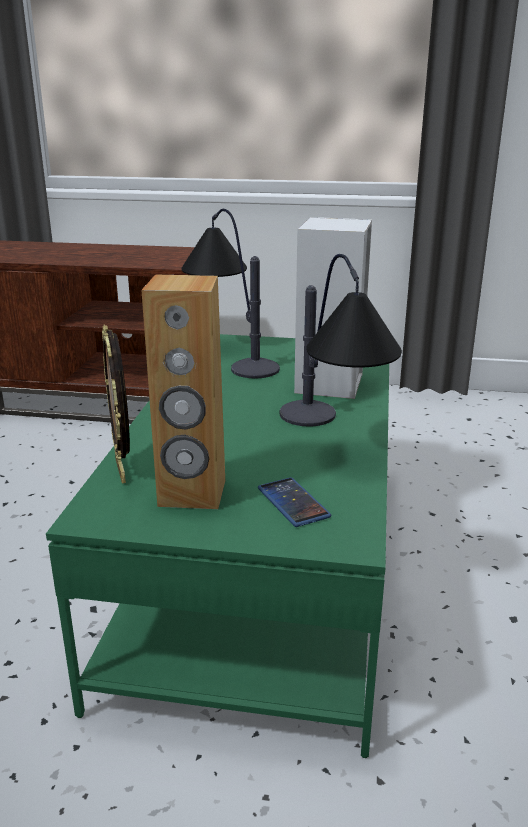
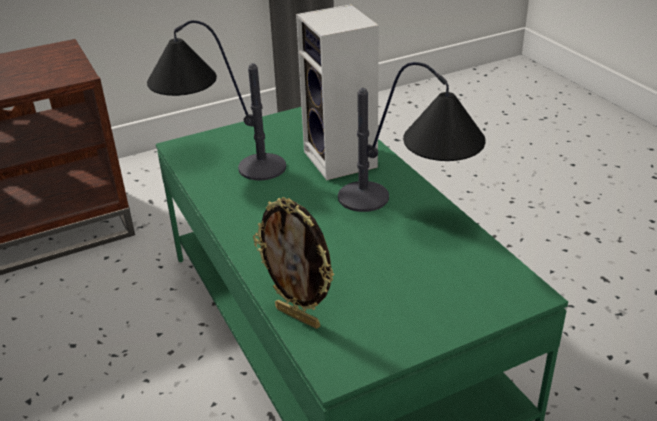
camera: 35 degrees left, 10 degrees up
brown speaker [141,275,225,509] -> none
phone [258,477,331,527] -> none

